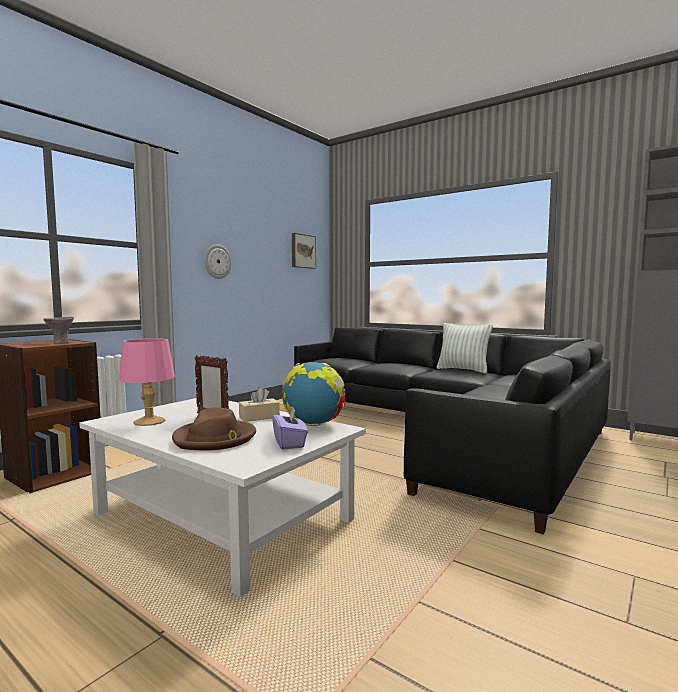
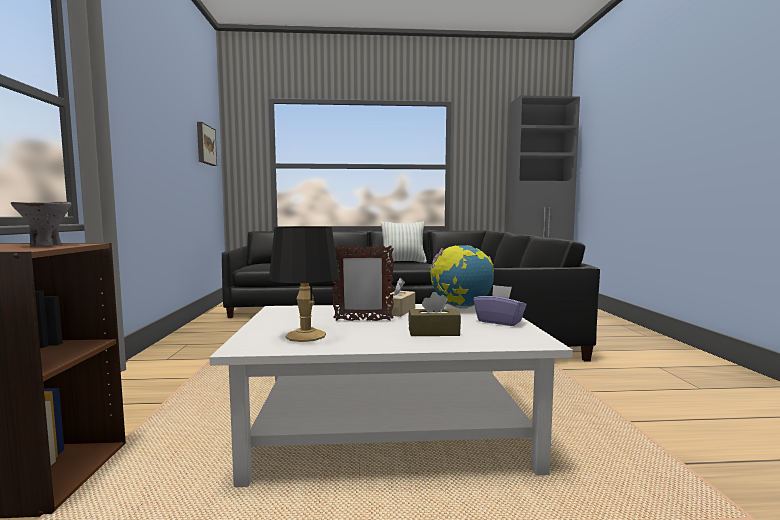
camera: 40 degrees left, 0 degrees up
pink table lamp [119,338,175,426] -> black table lamp [269,226,339,342]
brown hat [172,407,256,451] -> brown tissue box [408,292,461,336]
wall clock [204,244,232,279] -> none

